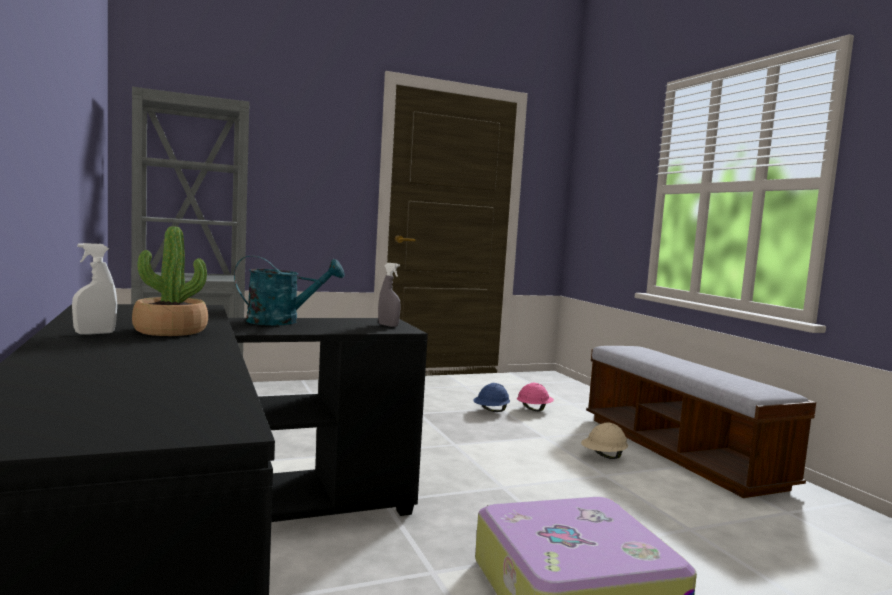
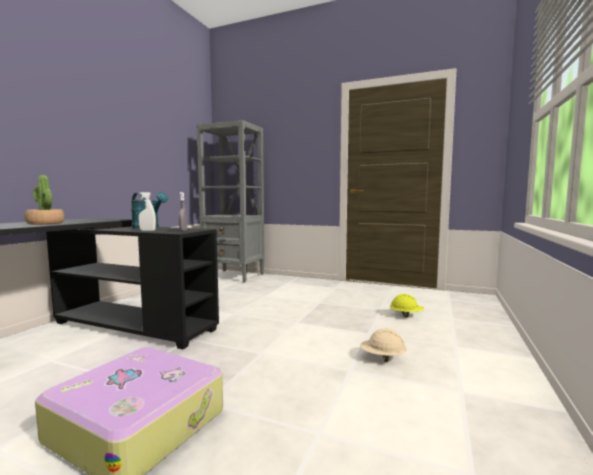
camera: 45 degrees right, 0 degrees up
white spray bottle [72,243,117,335] -> white spray bottle moved to [138,192,156,231]
blue hard hat [473,383,510,412] -> none
pink hard hat [517,383,554,411] -> yellow hard hat [390,294,424,317]
bench [586,346,816,498] -> none

